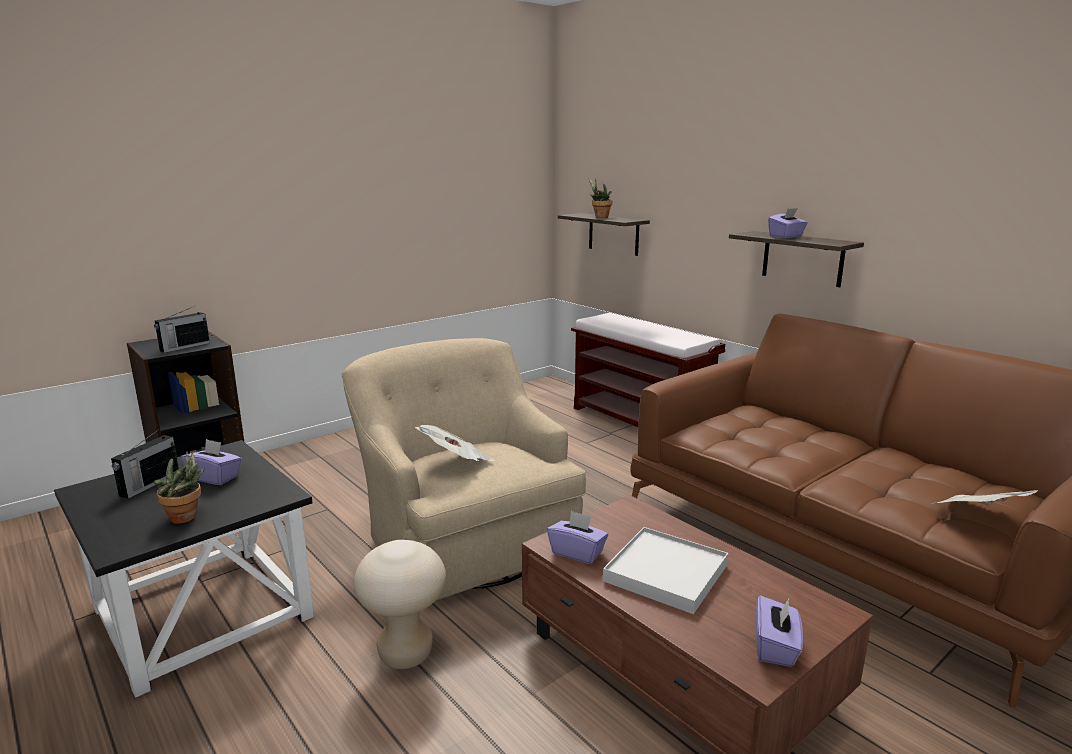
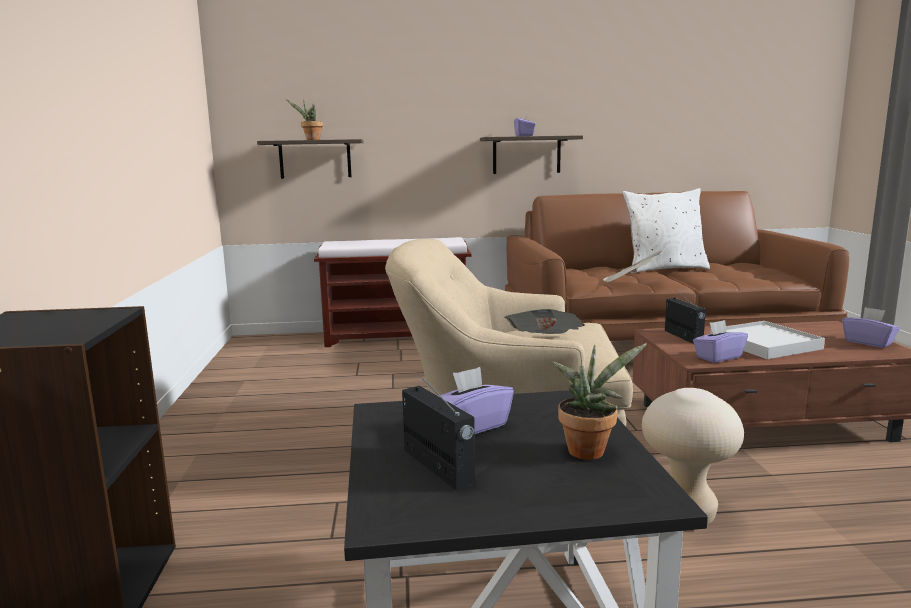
camera: 55 degrees left, 5 degrees down
radio [154,306,210,353] -> radio moved to [665,292,706,344]
newspaper [937,490,1038,506] -> newspaper moved to [603,251,664,282]
none -> white pillow [622,188,710,273]

